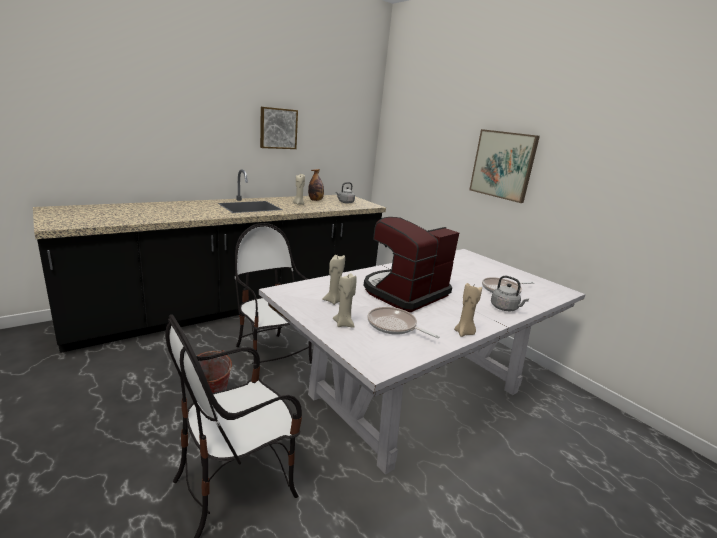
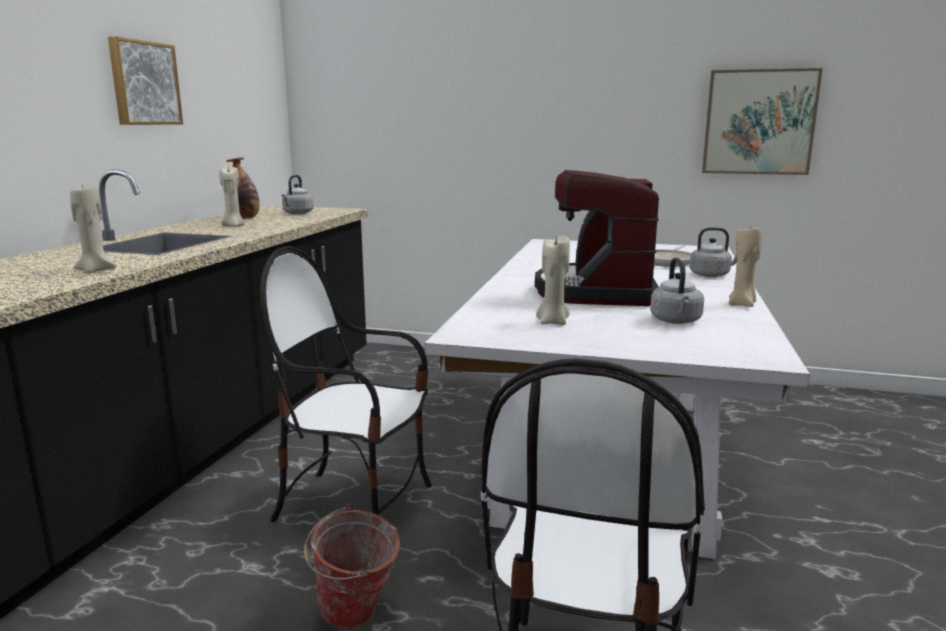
camera: 35 degrees left, 5 degrees down
beige candle [333,272,357,328] -> beige candle moved to [70,184,116,273]
frying pan [367,307,440,338] -> grey kettle [650,257,704,324]
picture [469,129,540,203] -> picture moved to [702,68,823,175]

